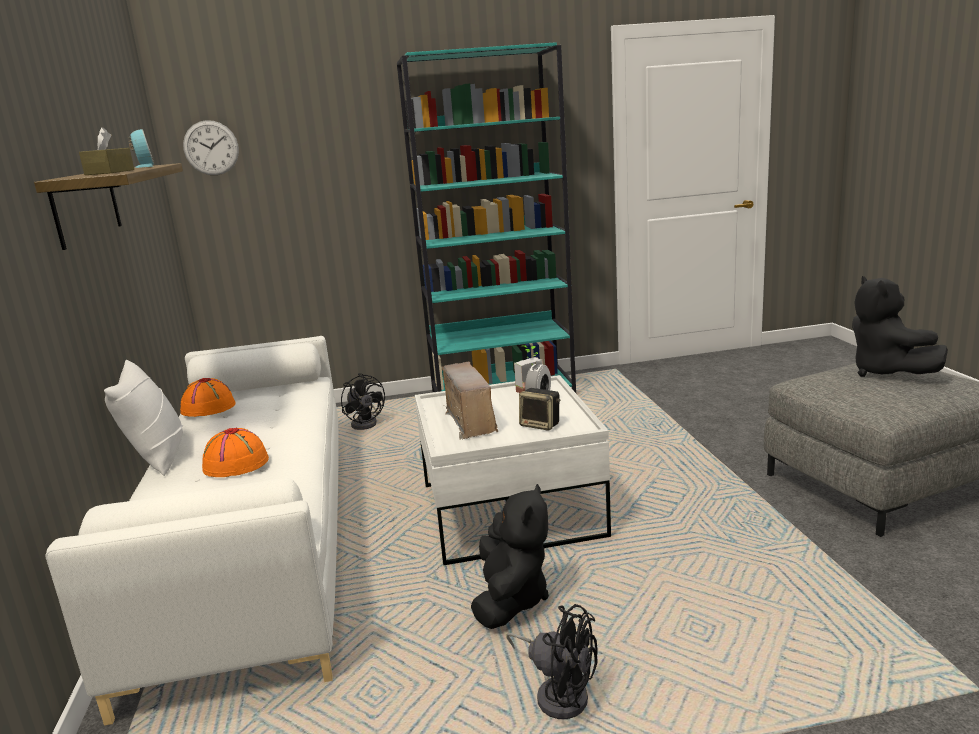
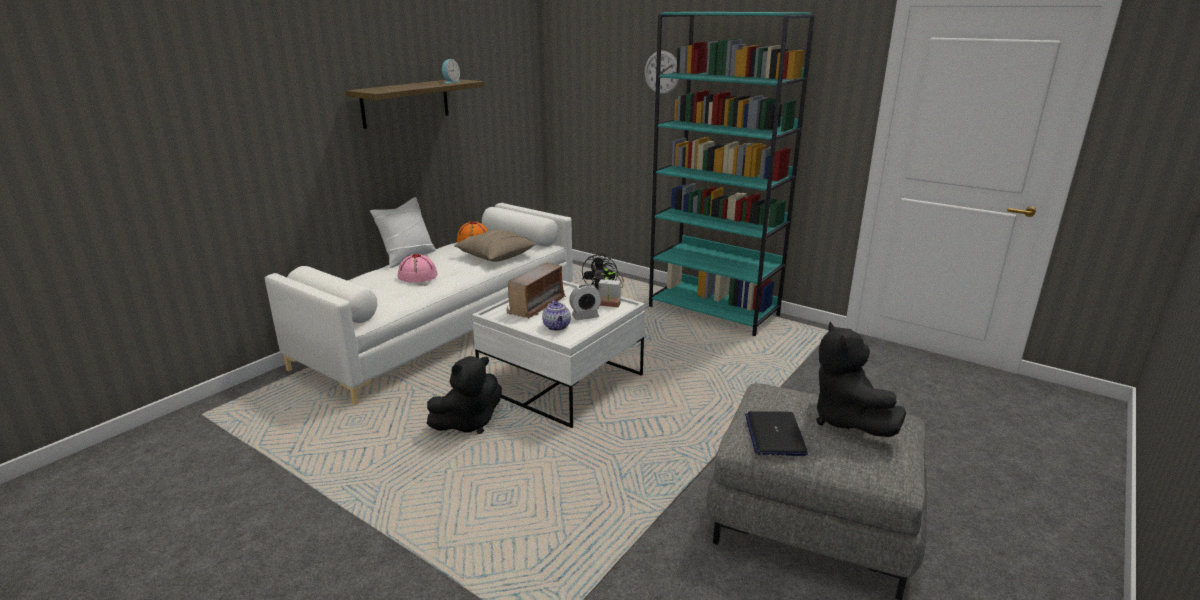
camera: 45 degrees right, 5 degrees up
brown tissue box [79,127,134,175] -> none
wall clock [183,120,239,175] -> wall clock moved to [644,51,680,94]
orange hat [202,428,269,477] -> pink hat [398,254,438,283]
black fan [506,604,598,719] -> none
speaker [519,388,560,431] -> teapot [542,299,571,331]
black plush toy [852,276,948,377] -> black plush toy turned 45 degrees counterclockwise [816,321,906,437]
none -> beige pillow [454,229,537,262]
none -> laptop [745,411,808,456]

